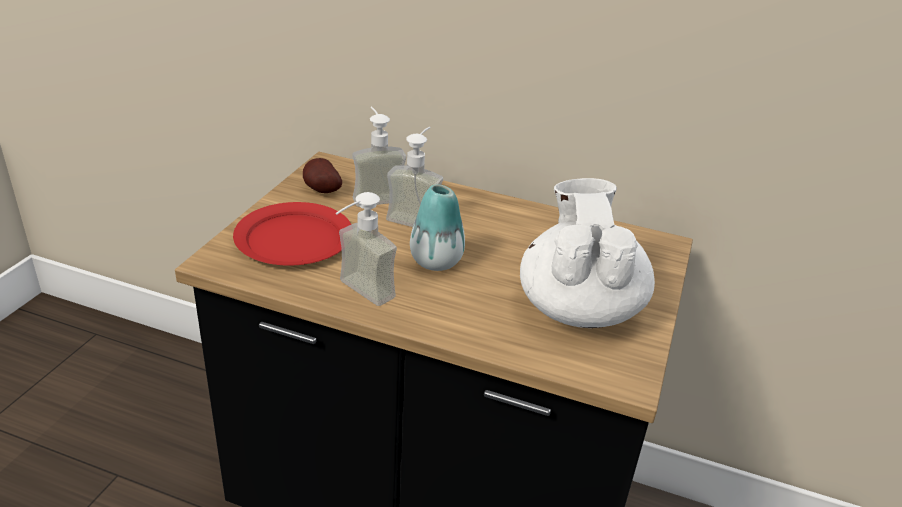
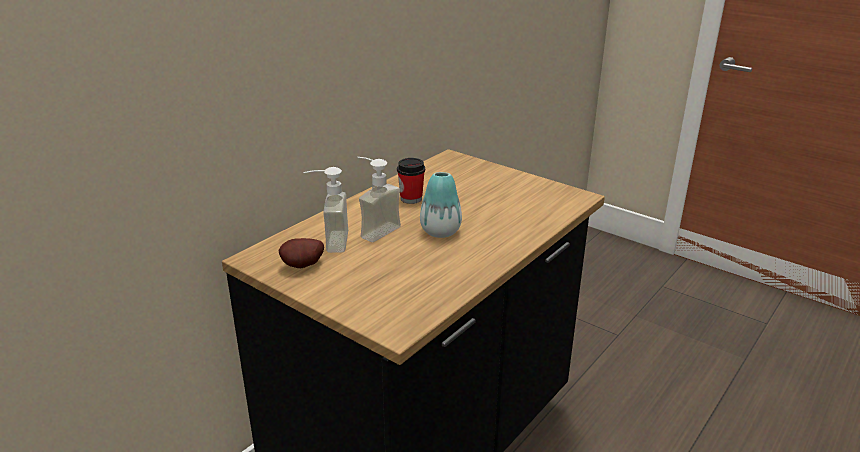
camera: 70 degrees left, 5 degrees down
red plate [233,202,351,266] -> none
soap dispenser [336,192,397,306] -> none
white teapot [520,178,655,328] -> none
none -> cup [397,158,425,204]

